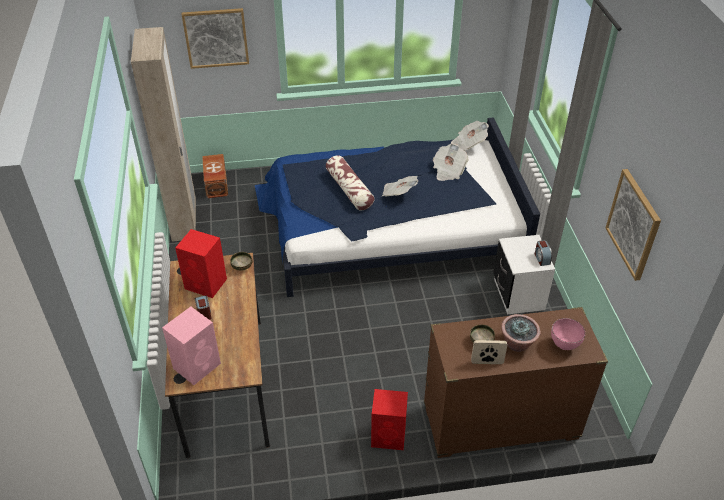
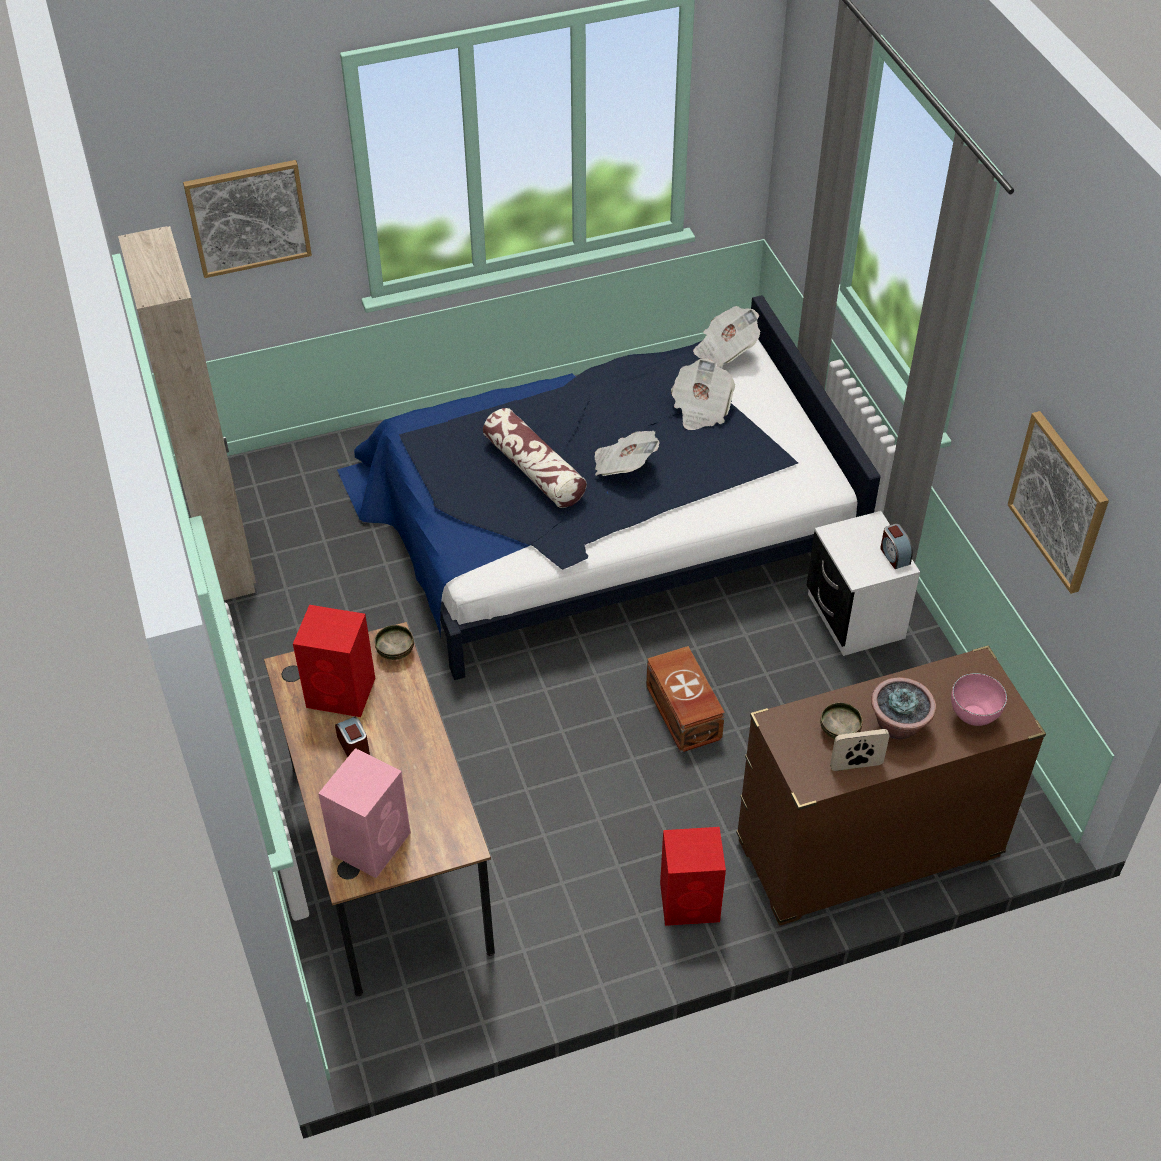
camera: 10 degrees left, 5 degrees up
brown storage box [202,154,228,198] -> brown storage box moved to [646,646,725,753]

